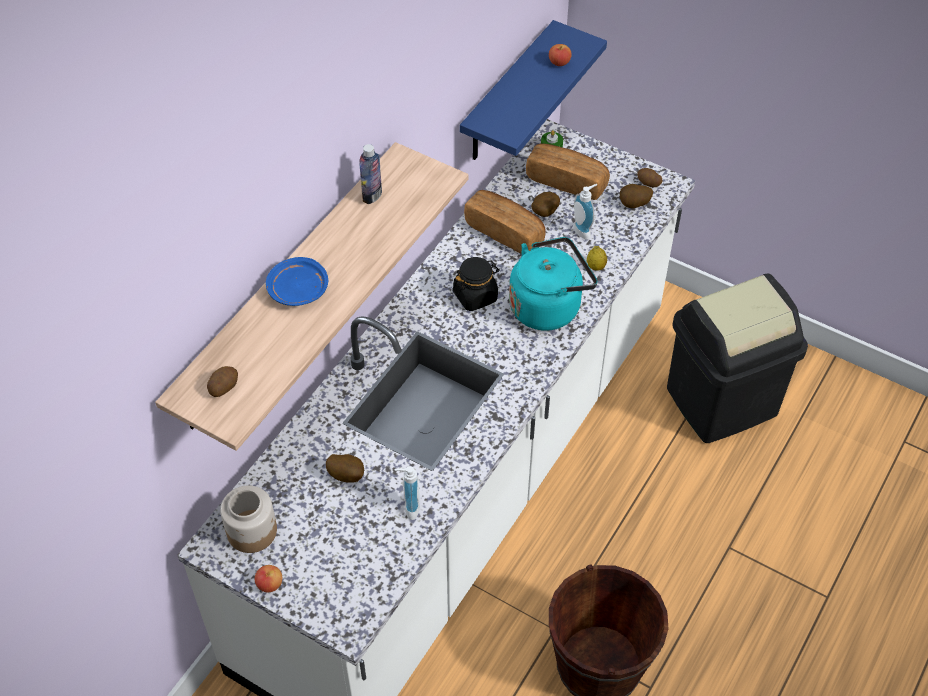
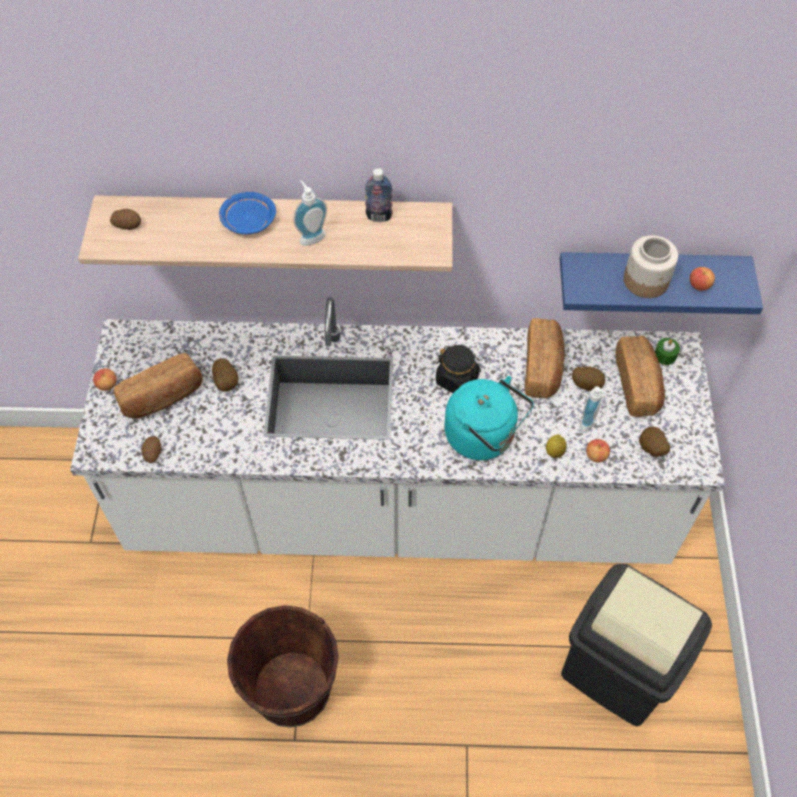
camera: 60 degrees right, 5 degrees up
jar [220,485,277,553] -> jar moved to [624,235,678,298]
soap dispenser [394,466,420,520] -> soap dispenser moved to [293,180,327,246]
potato [637,168,662,187] -> potato moved to [141,436,161,463]
none -> bread [114,353,203,419]
none -> apple [586,439,610,462]

